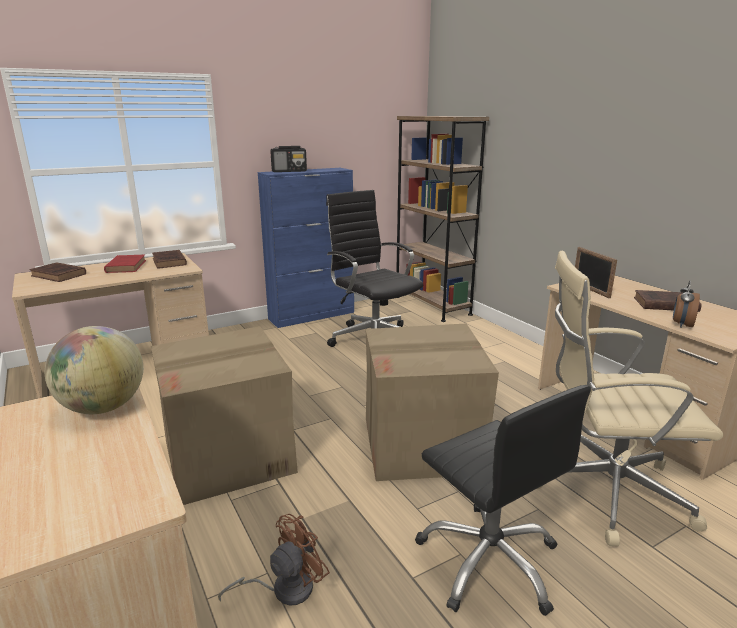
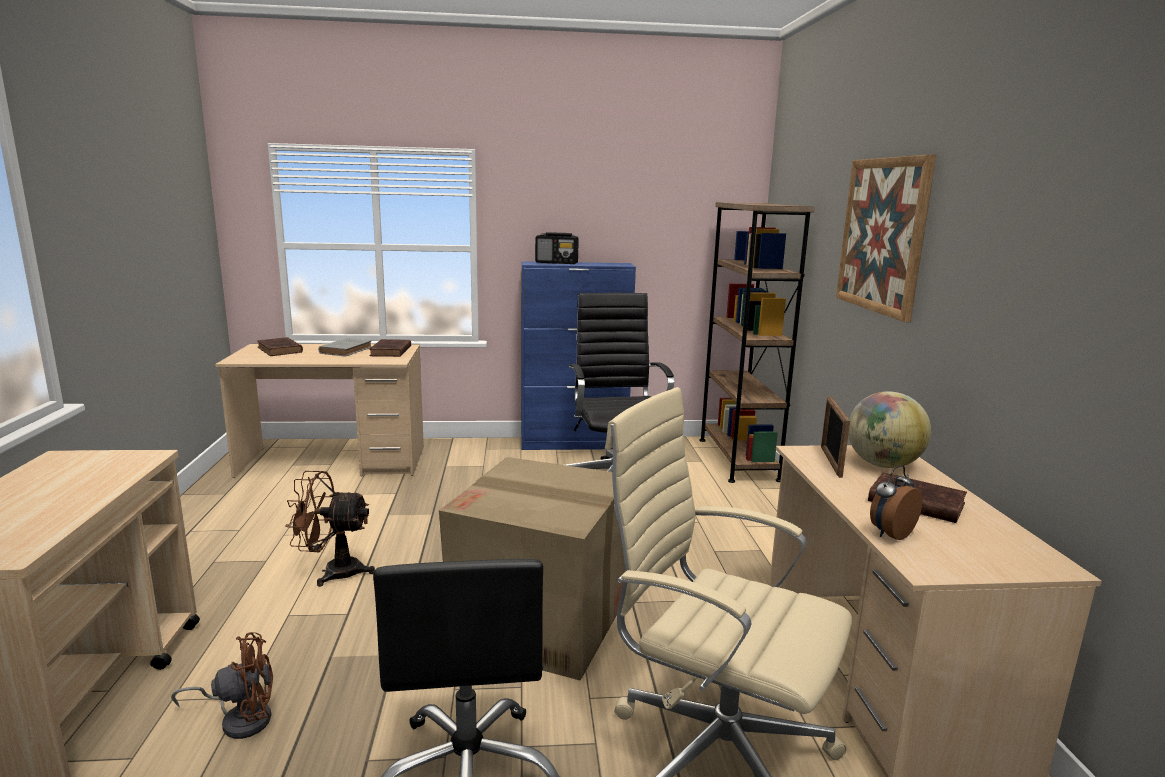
camera: 25 degrees right, 5 degrees down
globe [45,326,143,414] -> globe moved to [848,391,931,468]
red book [104,255,146,273] -> grey book [319,338,372,356]
cardboard box [151,326,298,505] -> brown fan [285,471,375,587]
none -> picture [836,154,936,322]

